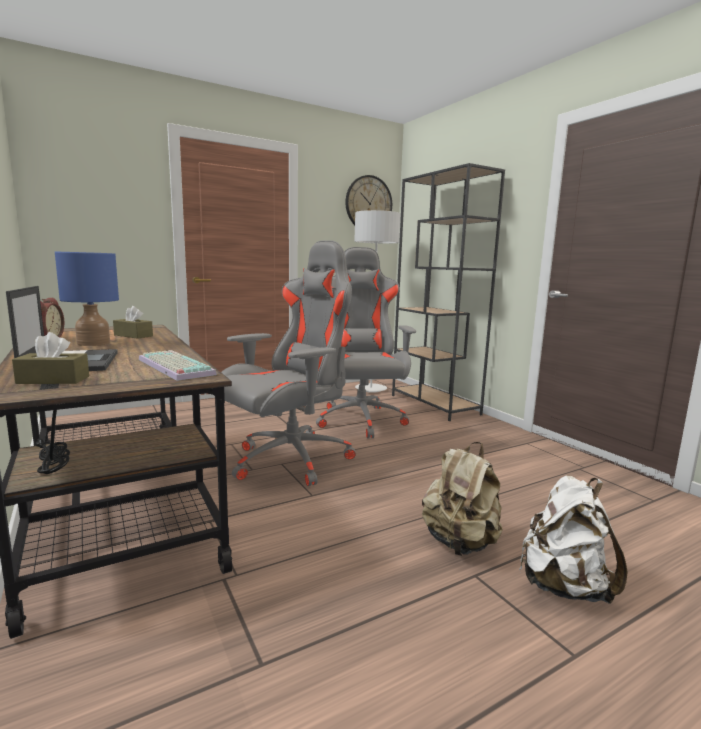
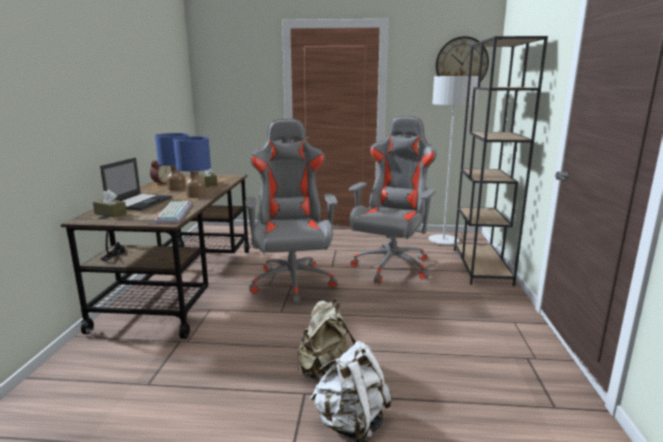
camera: 35 degrees right, 5 degrees up
grey office chair [221,240,356,486] -> grey office chair turned 90 degrees counterclockwise [245,119,338,305]
none -> blue table lamp [173,136,211,198]

